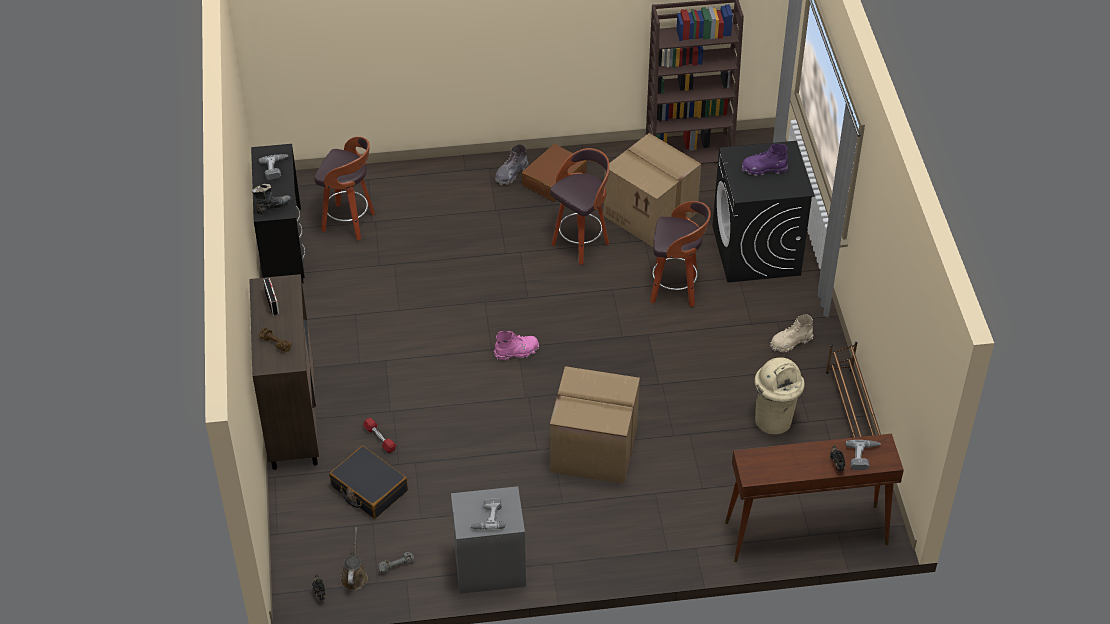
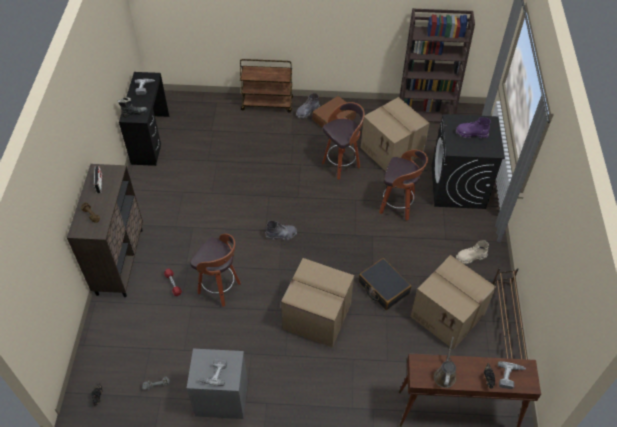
camera: 10 degrees right, 5 degrees up
stool [315,137,375,240] -> stool moved to [190,234,241,307]
black suitcase [329,445,408,519] -> black suitcase moved to [359,258,412,310]
brown watering can [340,527,368,591] -> brown watering can moved to [434,337,456,388]
pink boot [494,331,539,360] -> grey boot [265,221,297,240]
beige trash can [754,357,805,435] -> cardboard box [410,255,496,350]
none -> brown cart [240,59,293,113]

